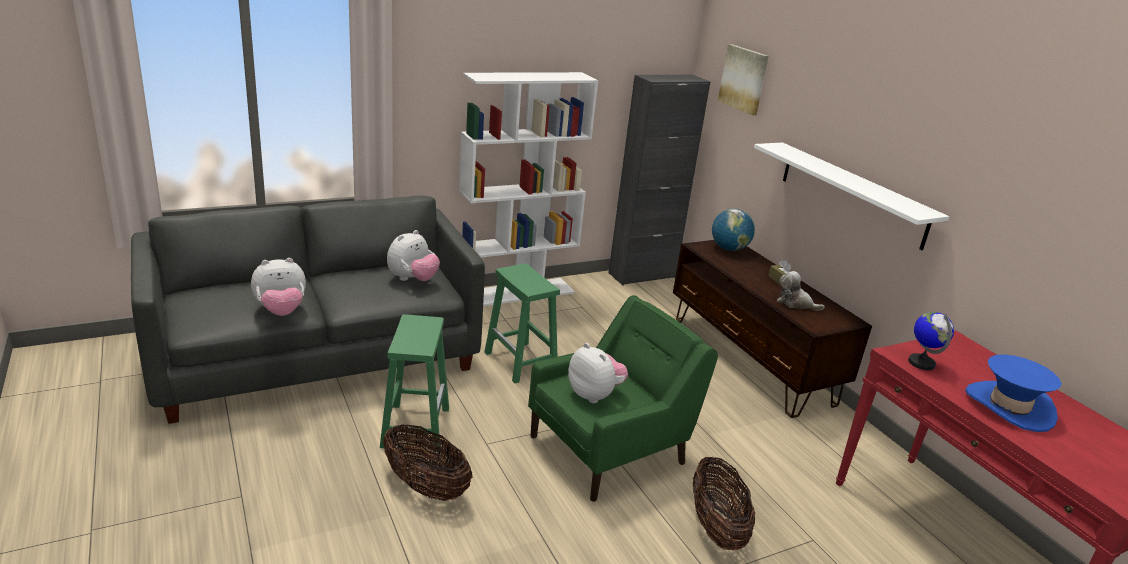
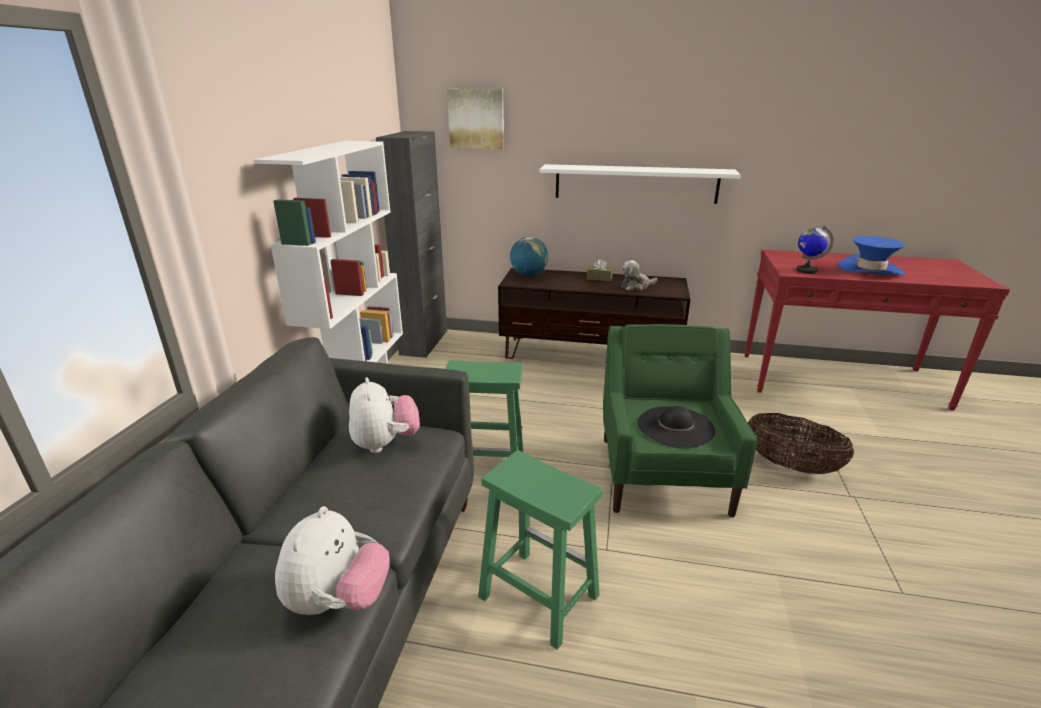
camera: 50 degrees left, 0 degrees up
basket [383,424,472,501] -> none
plush toy [568,343,628,403] -> black hat [637,406,715,448]

